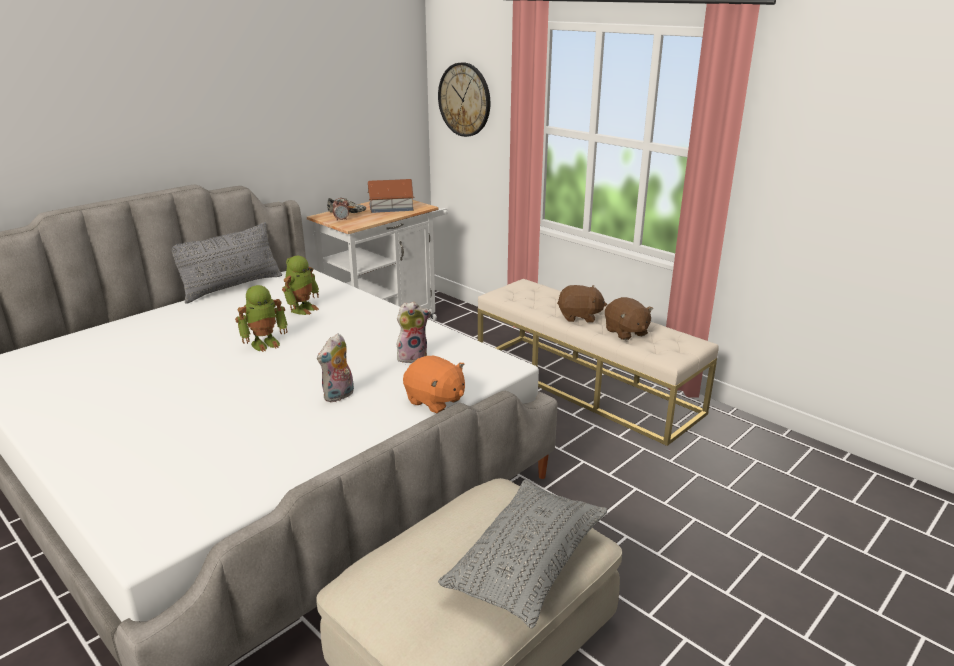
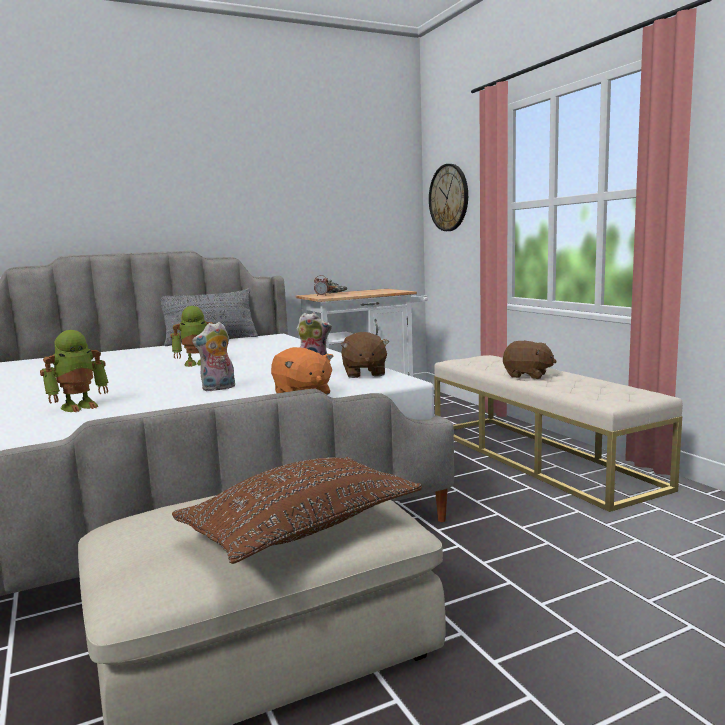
camera: 20 degrees right, 15 degrees down
toy robot [282,255,319,315] -> toy robot moved to [40,330,109,412]
toy house [368,179,414,213] -> none
grey pillow [438,480,607,628] -> brown pillow [172,457,422,564]
brown plush toy [605,297,653,340] -> brown plush toy moved to [341,332,389,378]

